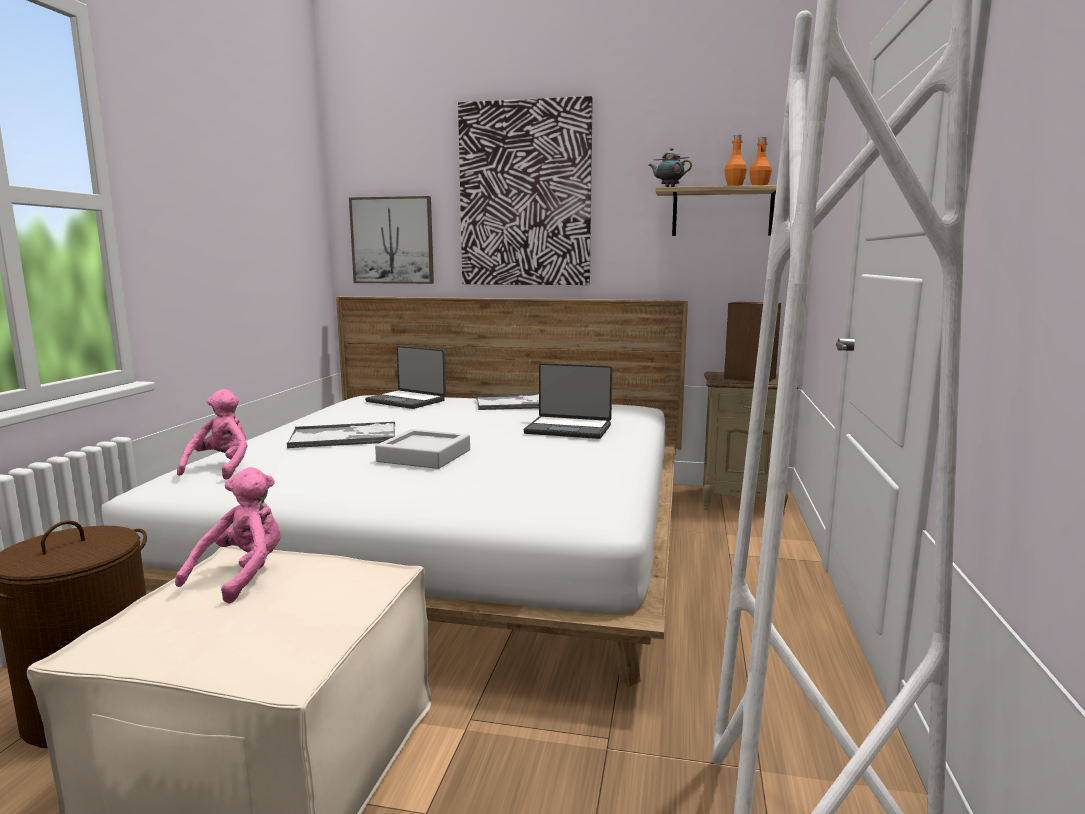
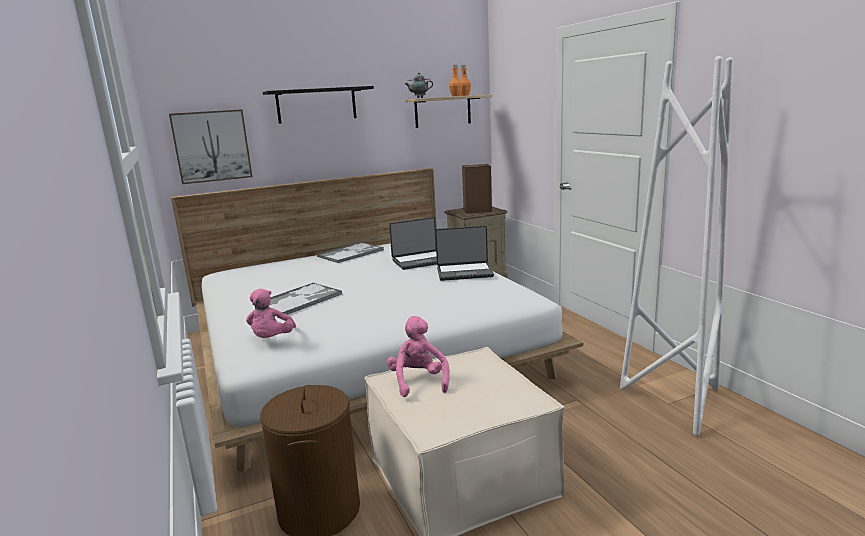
camera: 35 degrees left, 5 degrees up
pink plush toy [177,389,248,480] -> pink plush toy turned 150 degrees counterclockwise [246,289,296,338]
laptop [365,346,446,409] -> laptop moved to [435,226,494,281]
grey tray [375,429,470,469] -> none
picture [458,96,593,285] -> black shelf [263,86,374,123]

